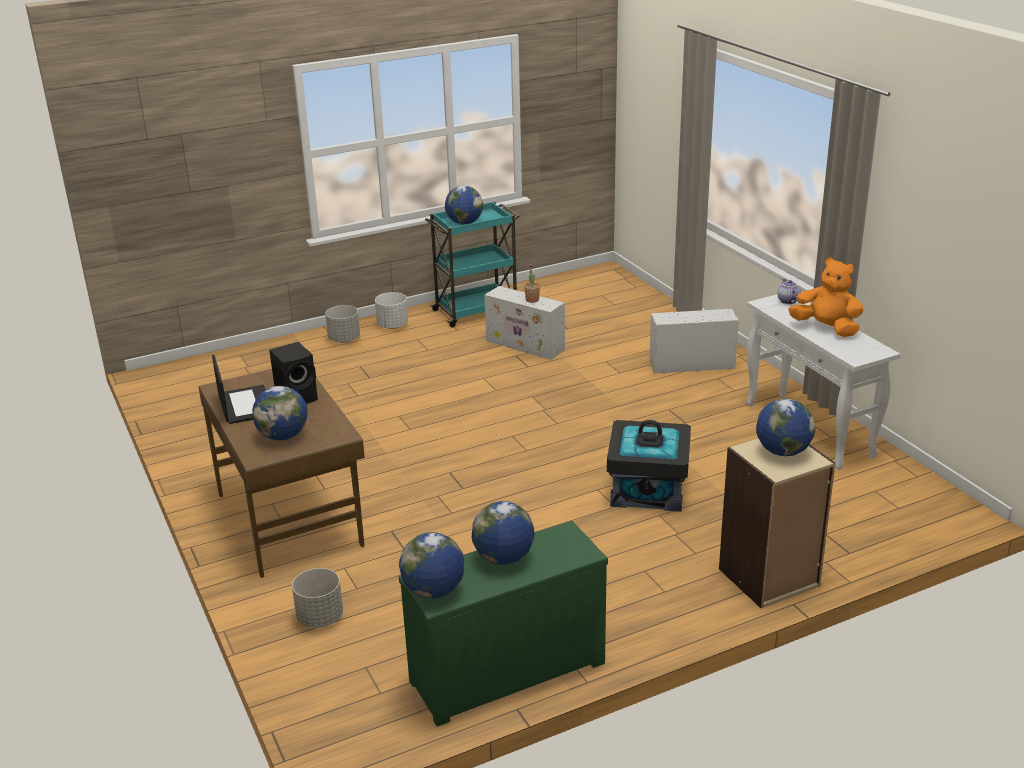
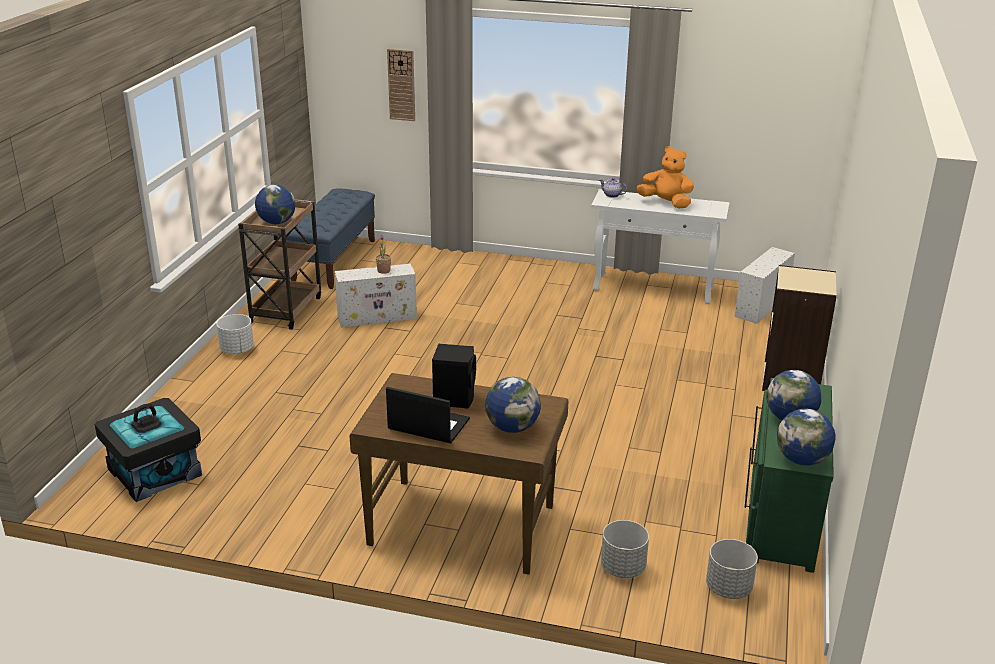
camera: 50 degrees left, 0 degrees up
grey planter [325,305,360,343] -> grey planter moved to [706,539,758,599]
turquoise cart [425,201,520,328] -> brown cart [238,199,321,330]
black storage box [607,420,691,512] -> black storage box moved to [95,398,202,502]
white storage box [649,309,739,374] -> white storage box moved to [735,247,795,324]
globe [756,398,815,456] -> none
orange plush toy [788,257,864,337] -> orange plush toy turned 45 degrees clockwise [636,146,694,208]
none -> blue bench [286,188,375,289]
none -> wall clock [387,49,415,121]

